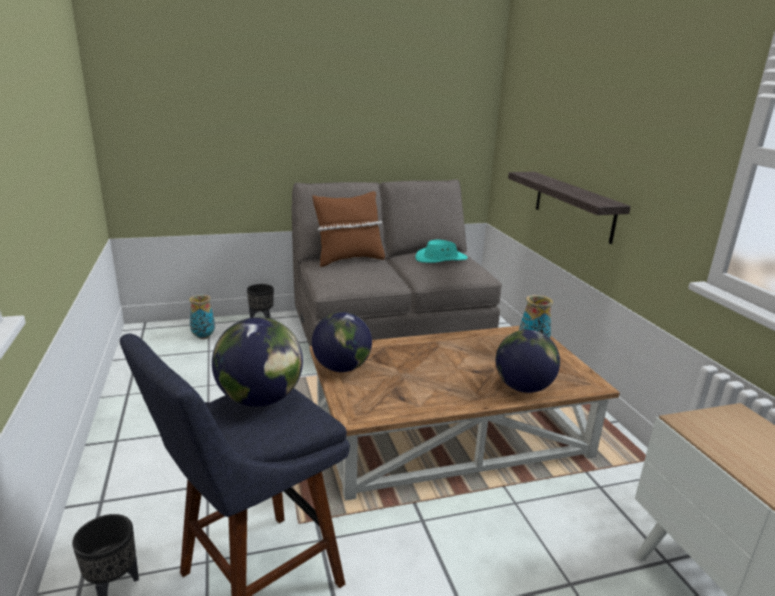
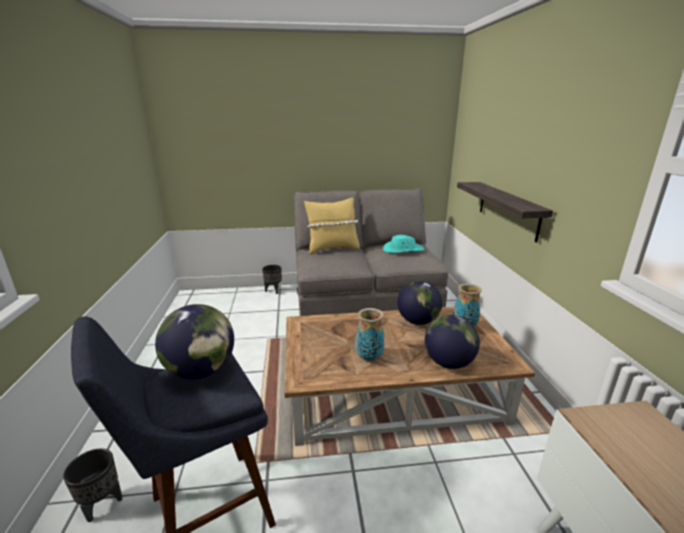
camera: 10 degrees right, 0 degrees up
vase [189,295,215,339] -> vase moved to [355,308,384,362]
brown pillow [312,191,385,267] -> yellow pillow [304,198,360,254]
globe [312,312,372,372] -> globe moved to [397,281,442,325]

